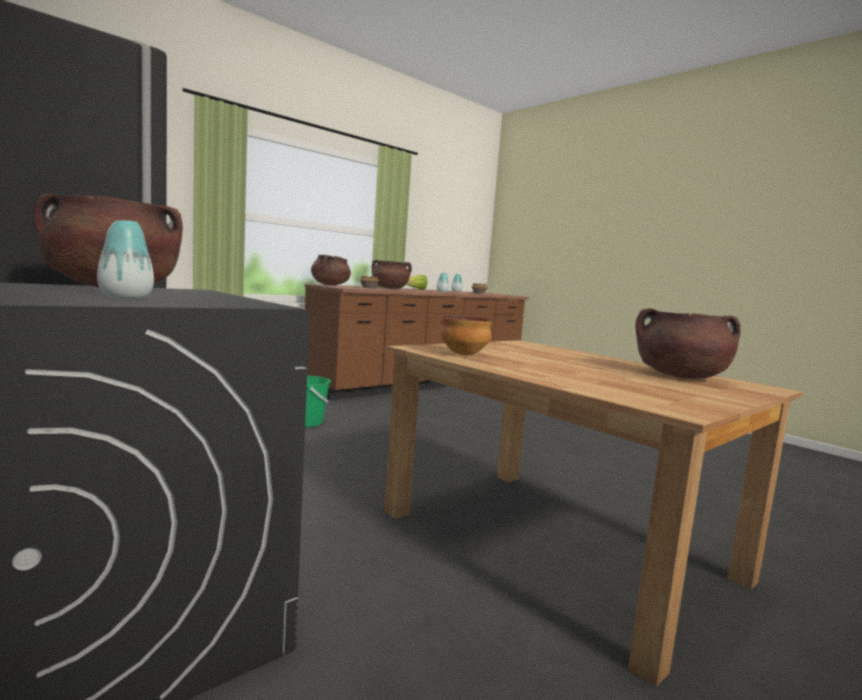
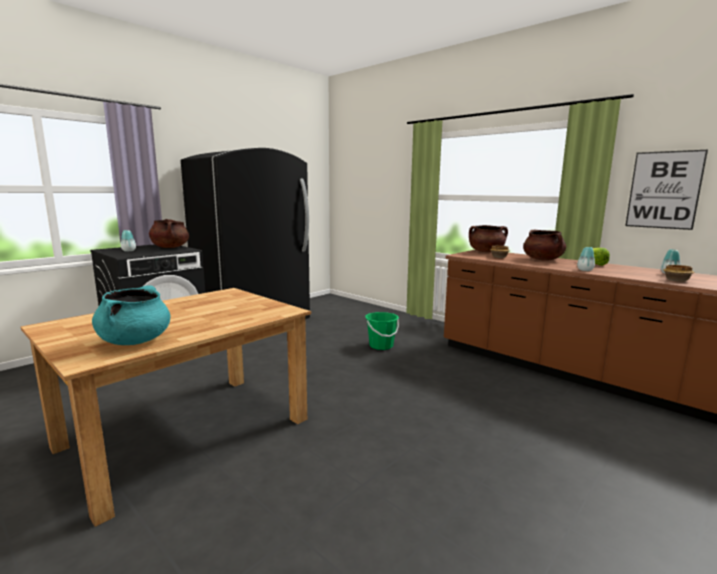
camera: 85 degrees right, 5 degrees up
bowl [440,316,492,355] -> none
brown cooking pot [635,308,741,379] -> turquoise cooking pot [92,285,170,345]
none -> picture [625,150,708,230]

